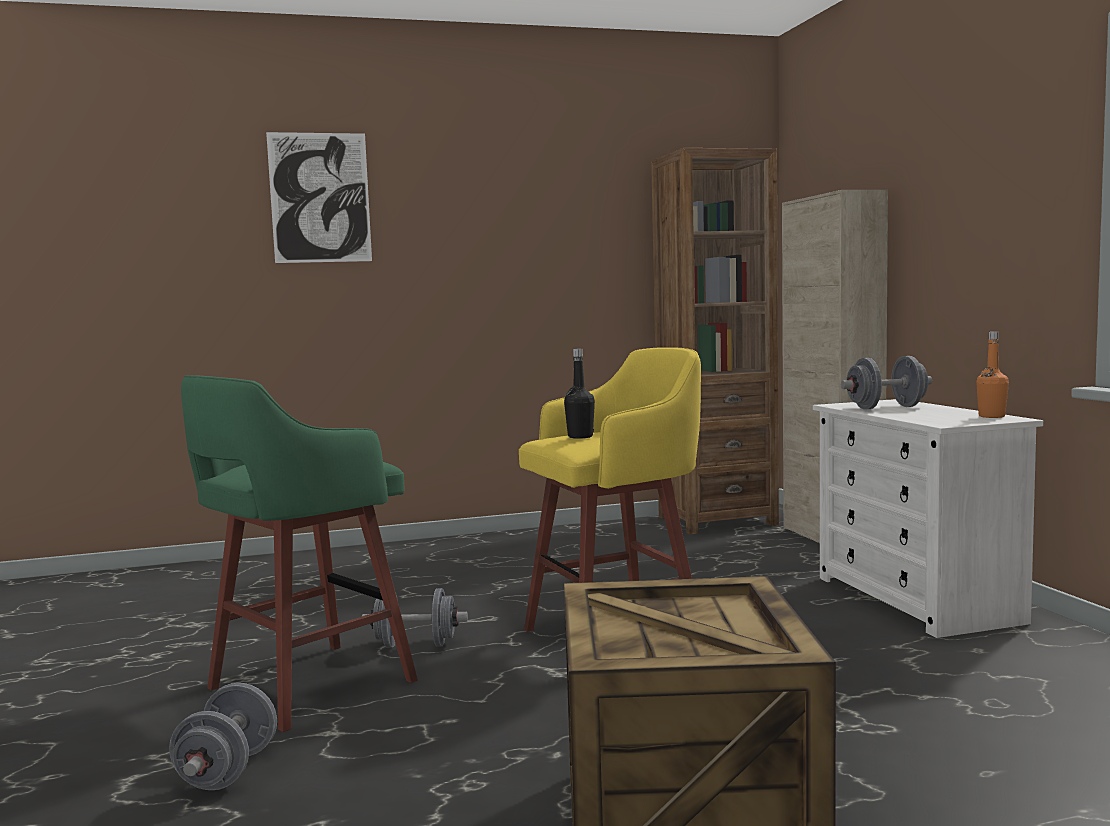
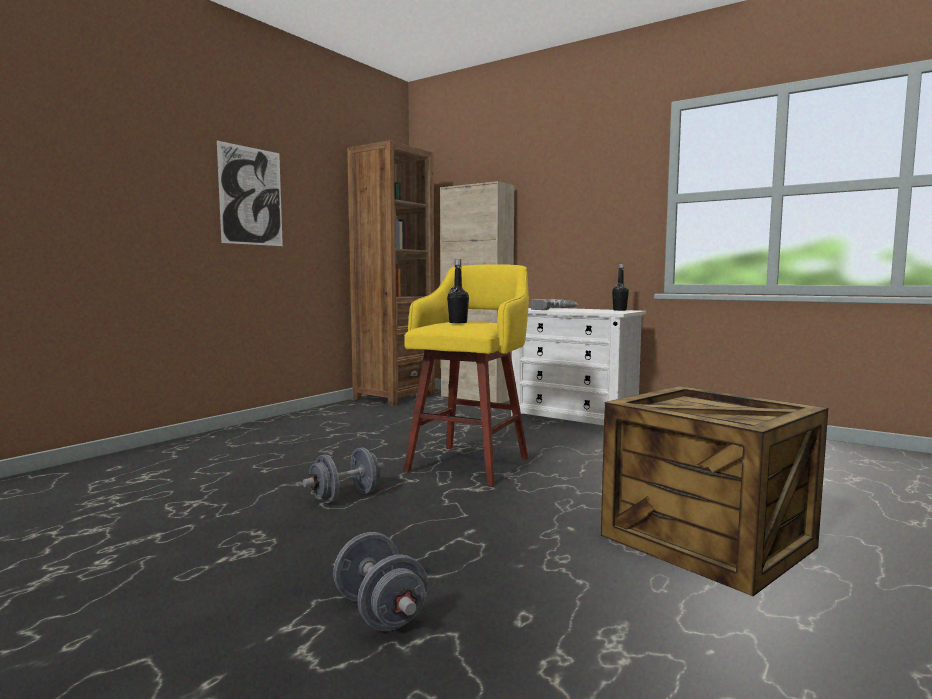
camera: 40 degrees left, 0 degrees up
green stool [181,375,418,732] -> none
picture [266,132,372,263] -> picture moved to [217,141,283,246]
grey dumbbell [841,356,932,409] -> power drill [530,299,578,310]
orange bottle [976,331,1009,418] -> black bottle [612,264,629,311]

